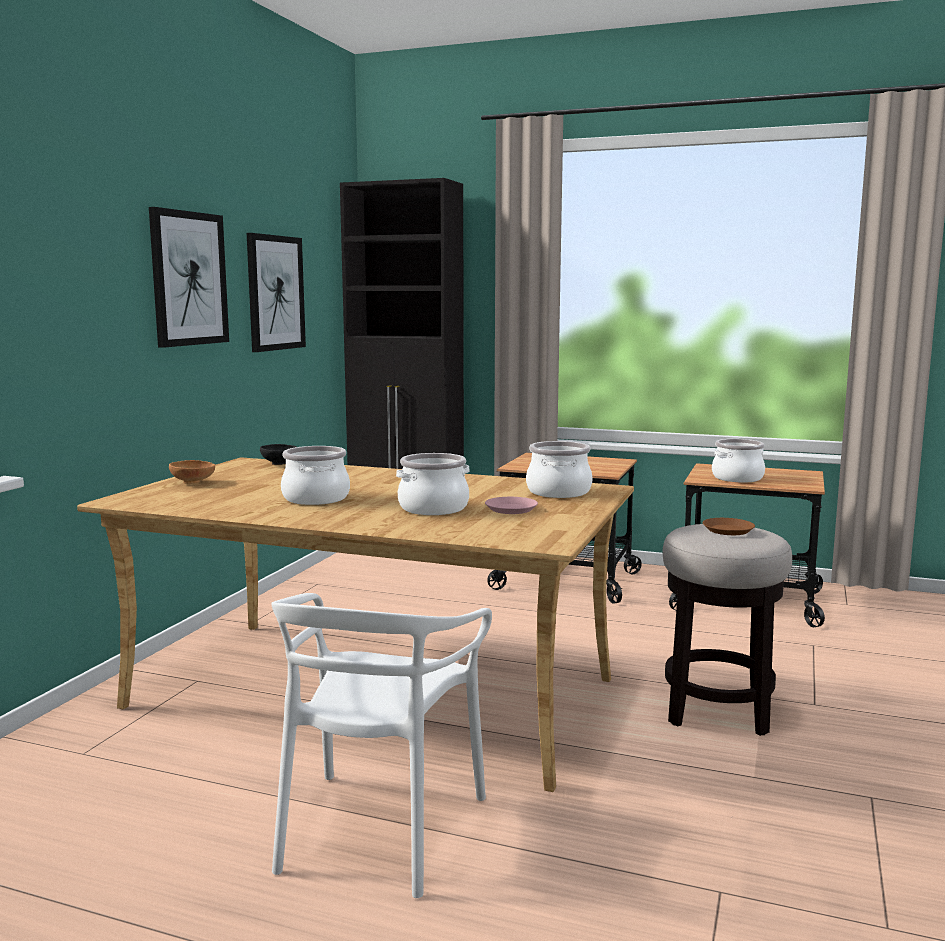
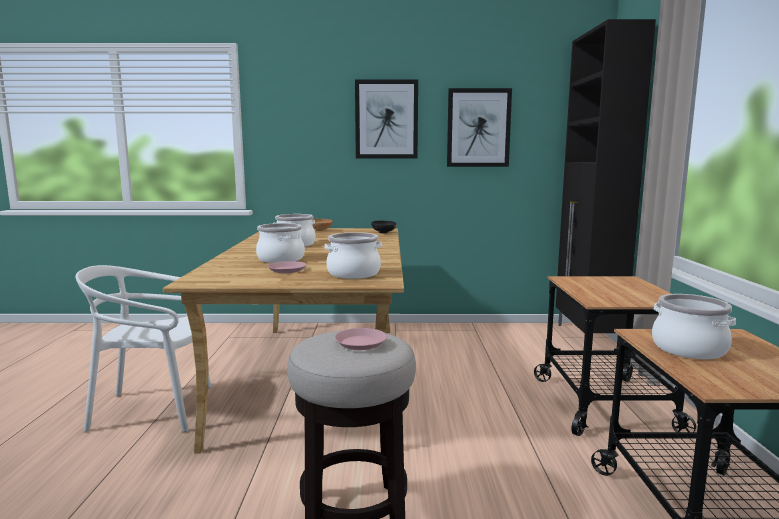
camera: 70 degrees right, 0 degrees up
brown plate [703,518,755,535] -> pink plate [335,328,387,350]

